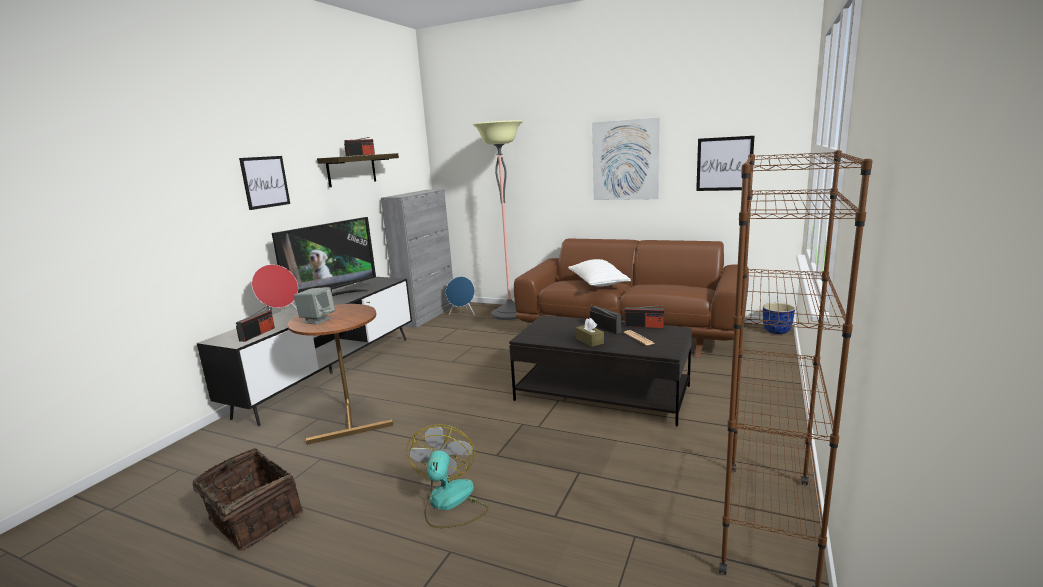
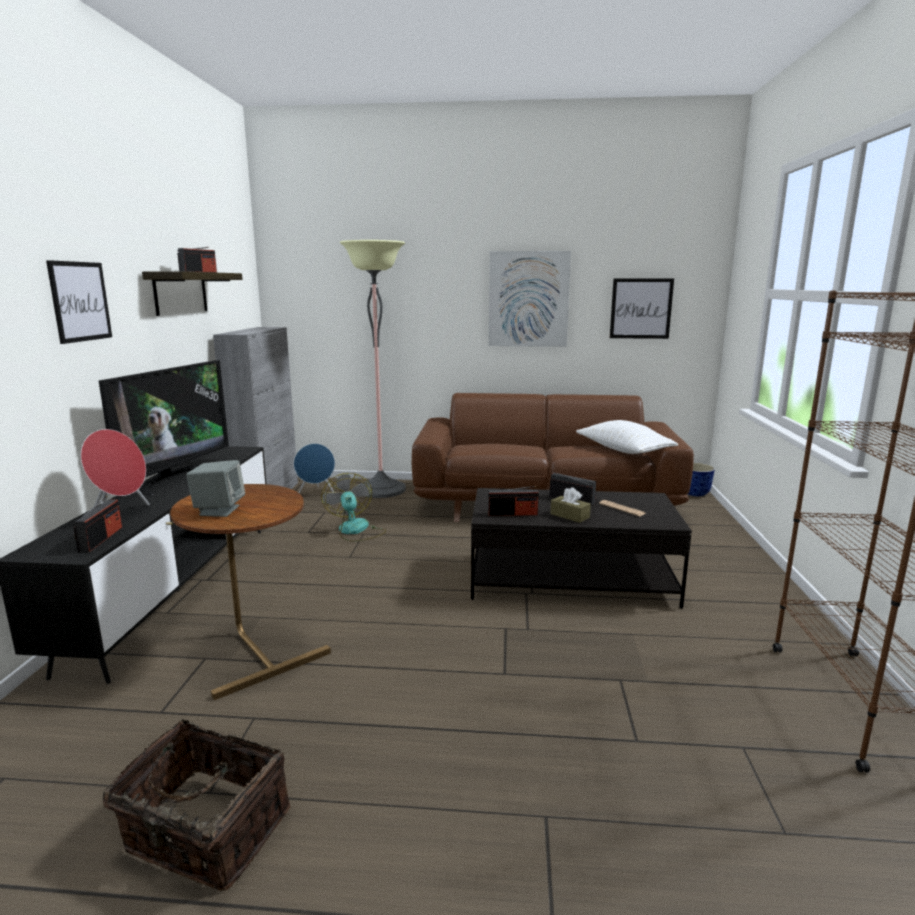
camera: 20 degrees left, 0 degrees up
fan [407,424,488,528] -> fan moved to [321,473,386,542]
white pillow [568,259,631,287] -> white pillow moved to [576,420,678,454]
radio [625,305,664,328] -> radio moved to [488,486,539,516]

